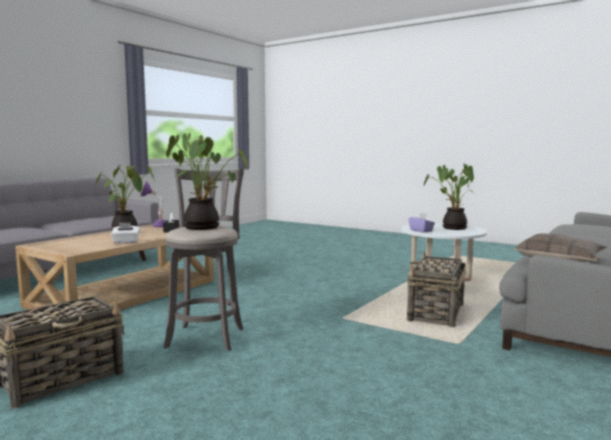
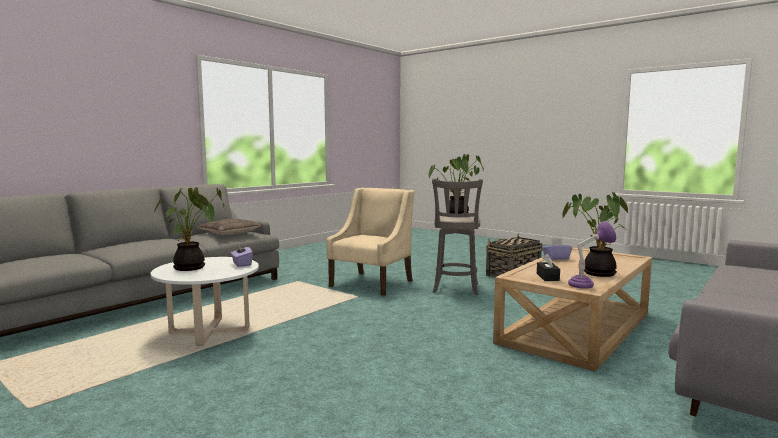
camera: 175 degrees left, 0 degrees up
white tissue box [111,223,140,243] -> purple tissue box [542,238,572,260]
basket [407,251,466,327] -> none
none -> beige armchair [326,188,415,296]

